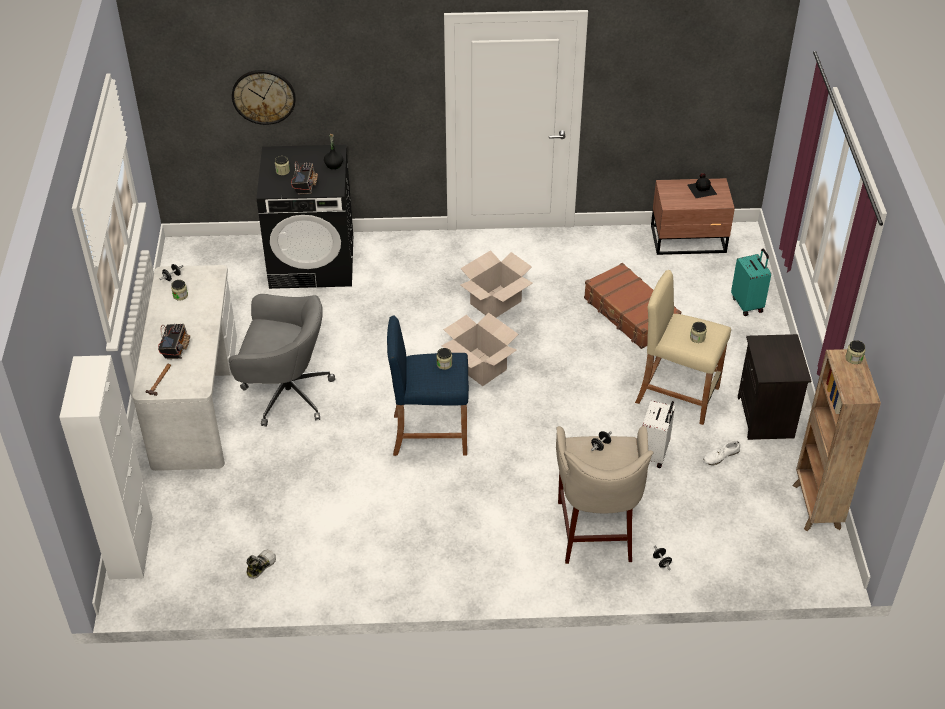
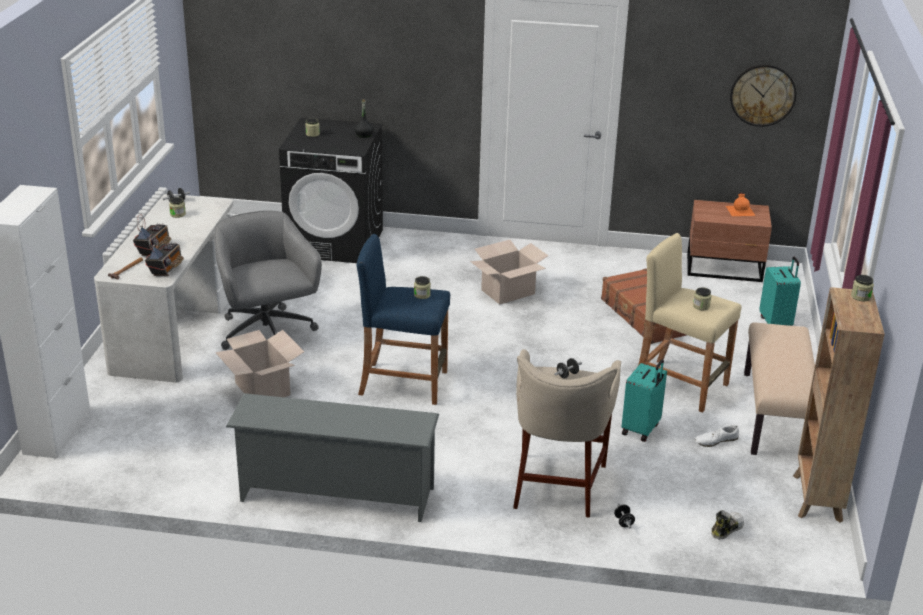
camera: 10 degrees right, 15 degrees down
grey office chair [229,294,335,427] -> grey office chair turned 135 degrees counterclockwise [214,210,322,350]
wall clock [232,70,296,125] -> wall clock moved to [730,64,796,127]
shoe [246,549,276,579] -> shoe moved to [712,510,744,539]
radio [291,161,318,195] -> radio moved to [145,234,184,276]
cardboard box [441,312,518,386] -> cardboard box moved to [215,330,304,397]
white suitcase [642,400,675,468] -> turquoise suitcase [621,359,667,442]
black bottle [687,173,717,198] -> orange bottle [726,193,755,216]
black nightstand [738,334,811,440] -> beige bench [744,322,815,455]
none -> grey shoe rack [226,393,439,522]

